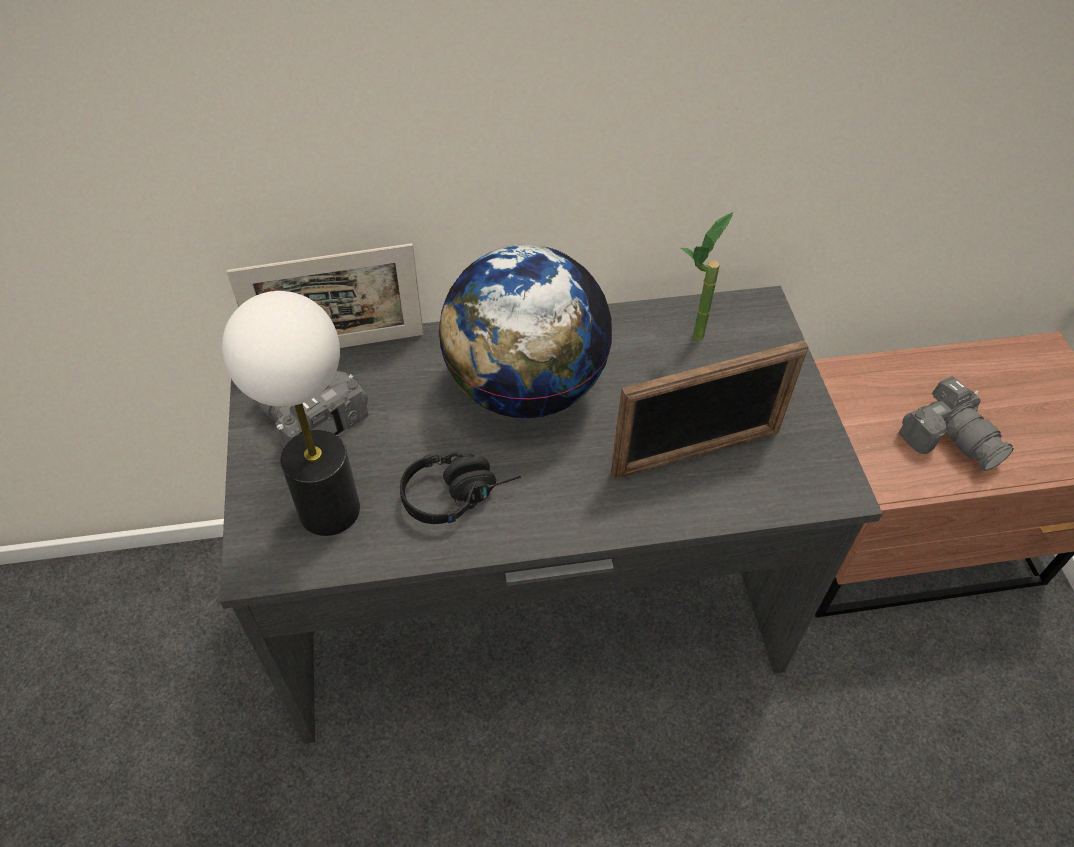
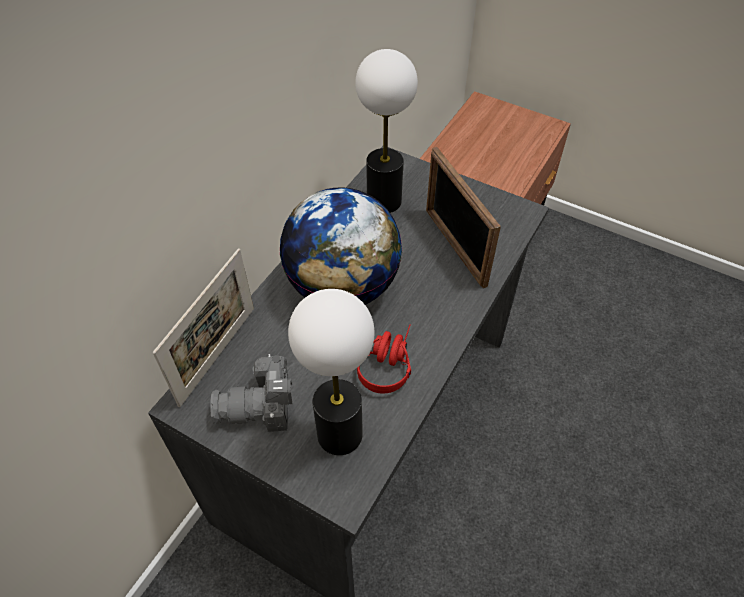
camera: 50 degrees left, 0 degrees up
black headphones [400,453,521,524] -> red headphones [357,325,411,394]
picture frame [611,340,809,478] -> picture frame turned 135 degrees clockwise [426,147,501,288]
potted plant [681,212,733,340] -> table lamp [355,49,418,213]
camera [898,376,1014,471] -> none

